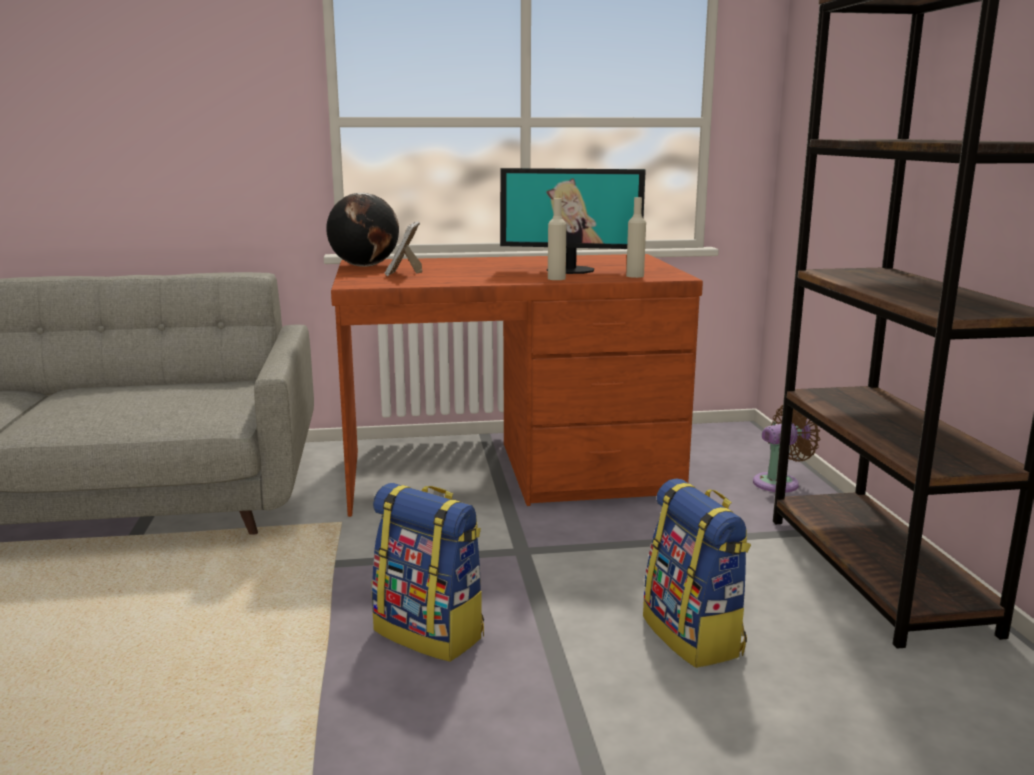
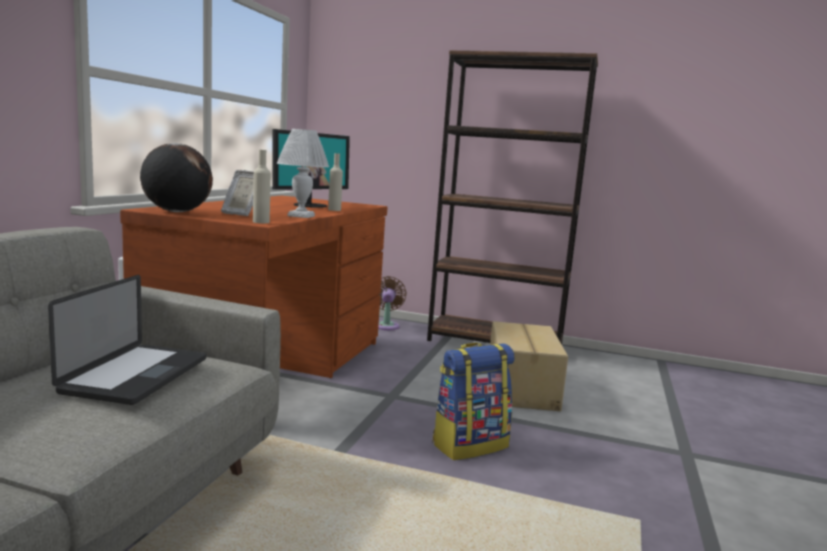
camera: 65 degrees left, 5 degrees down
beige bottle [626,197,646,278] -> beige bottle moved to [253,150,271,223]
backpack [643,479,751,668] -> cardboard box [490,321,568,411]
none -> laptop [48,275,206,405]
none -> white table lamp [276,129,329,218]

